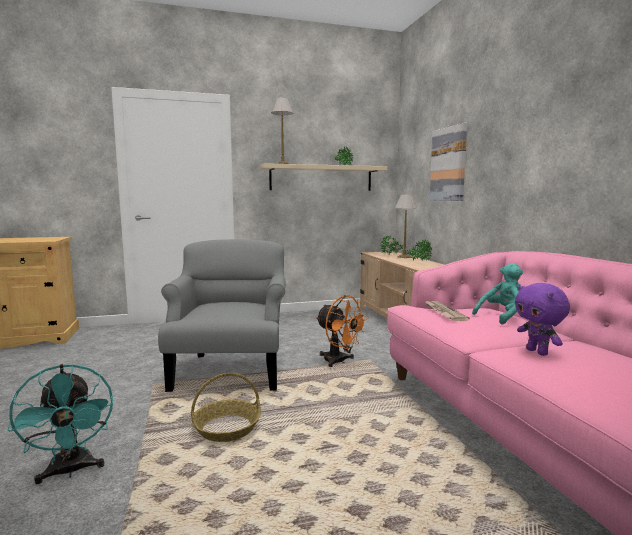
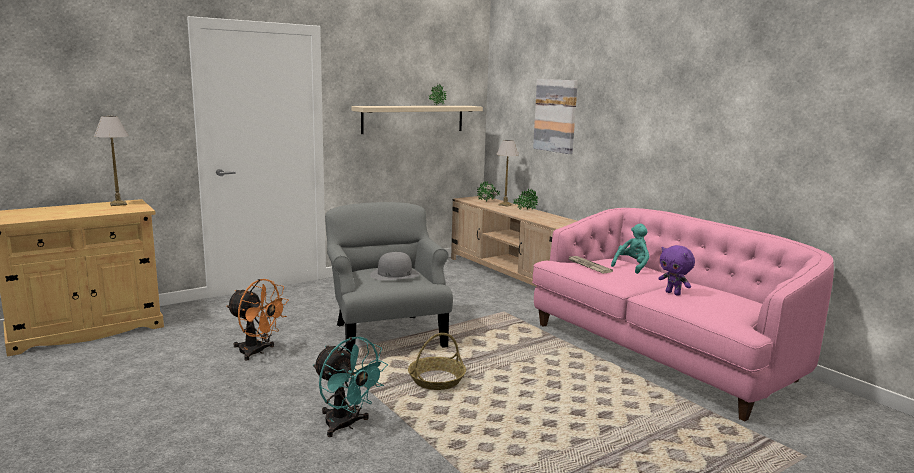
camera: 20 degrees left, 5 degrees up
table lamp [271,97,293,164] -> table lamp moved to [94,116,129,206]
orange fan [316,295,369,367] -> orange fan moved to [226,279,289,361]
none -> grey hat [370,252,419,280]

